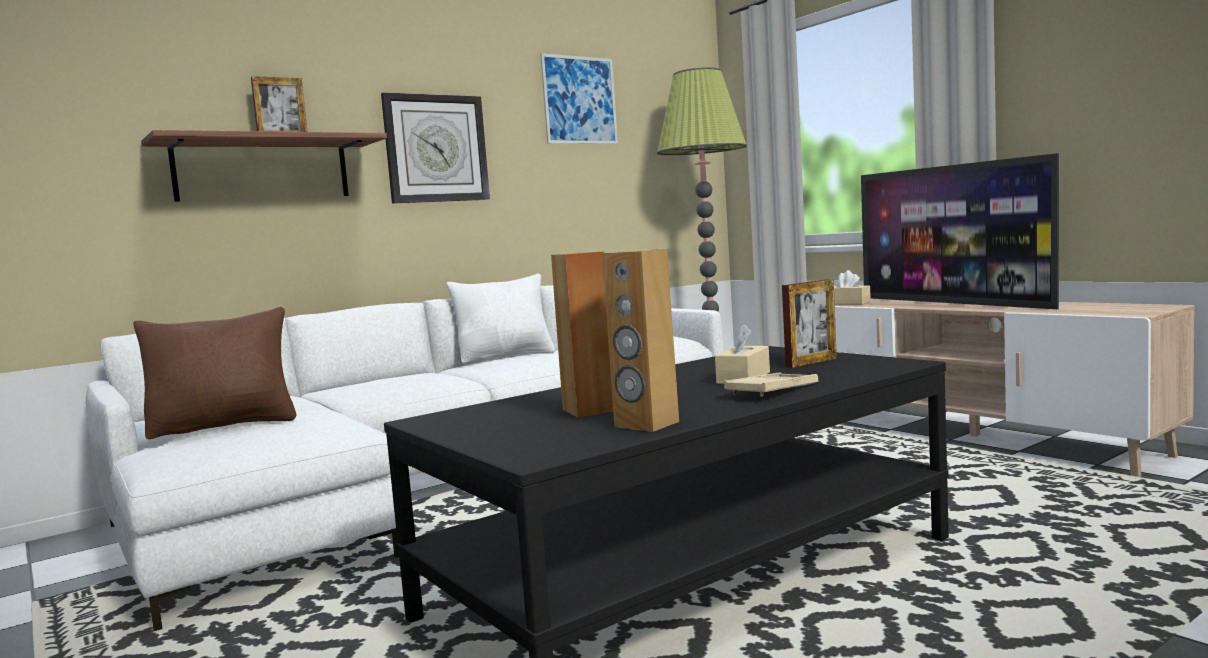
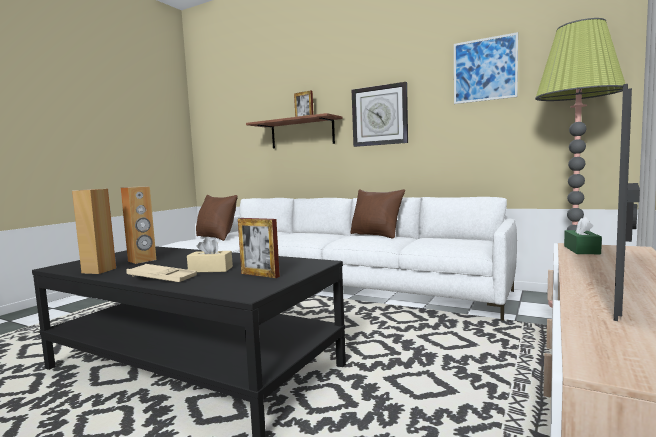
camera: 65 degrees right, 0 degrees up
white pillow [447,273,555,363] -> brown pillow [350,189,405,239]
beige tissue box [834,270,871,305] -> green tissue box [564,216,602,254]

